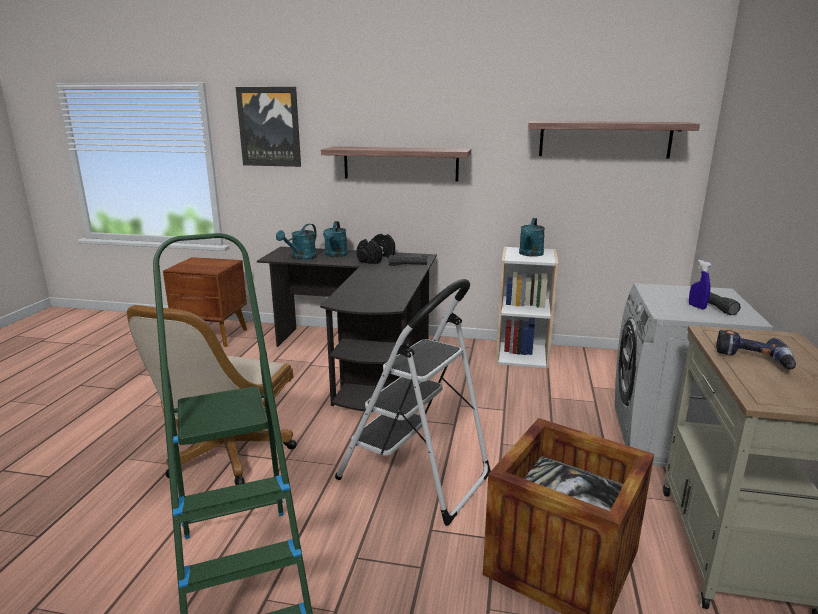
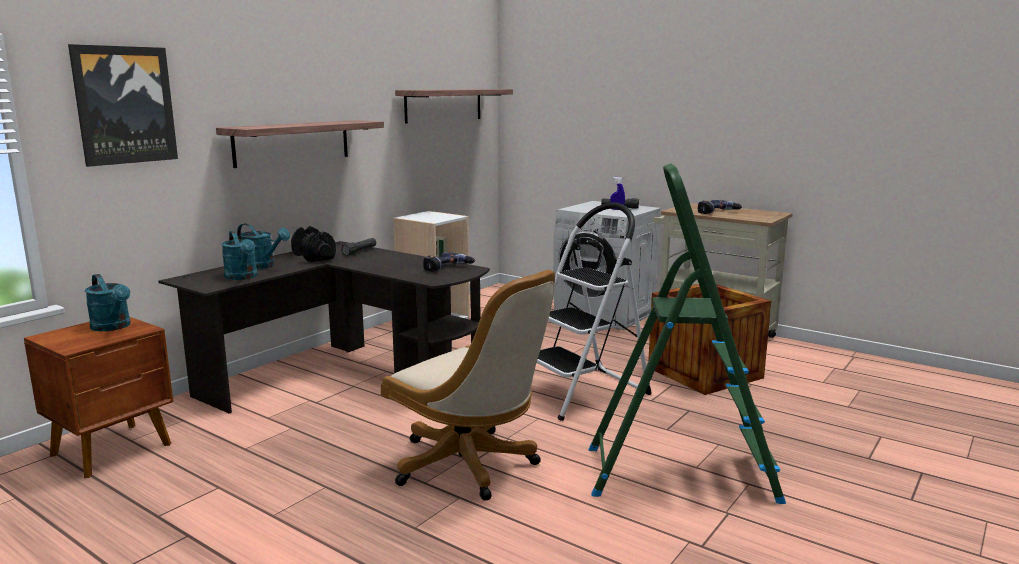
camera: 65 degrees left, 5 degrees down
turquoise watering can [519,218,545,257] -> turquoise watering can moved to [85,274,131,331]
none -> power drill [423,252,475,272]

